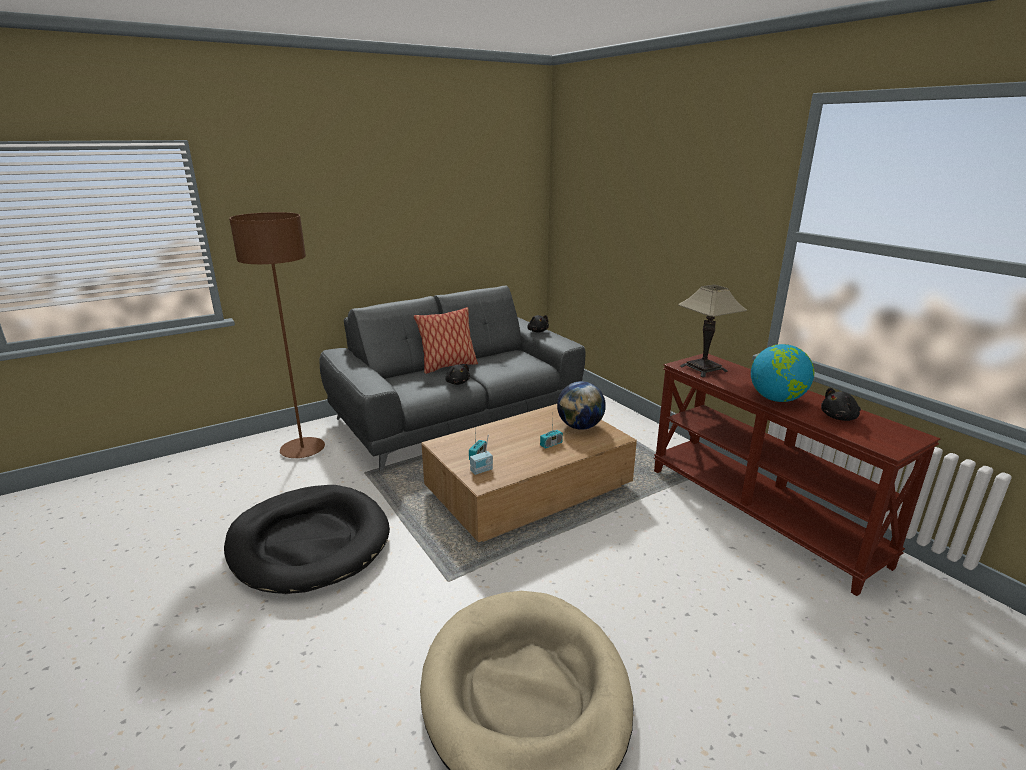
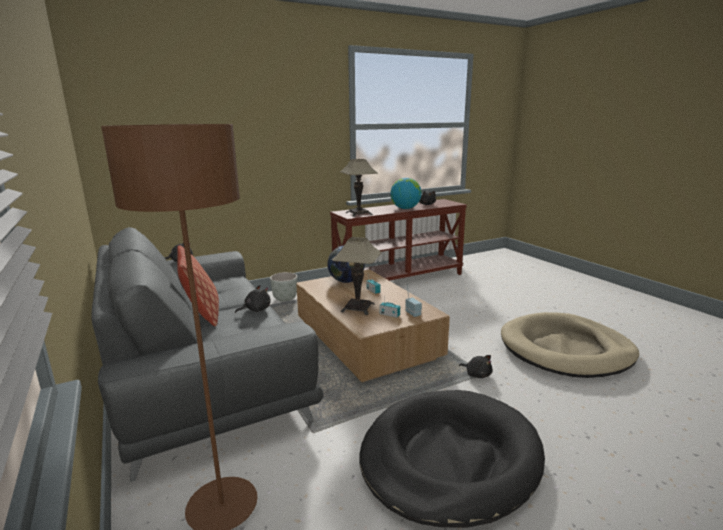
camera: 85 degrees left, 5 degrees down
none -> grey planter [270,272,297,302]
none -> table lamp [332,237,382,315]
none -> black plush toy [459,355,493,378]

